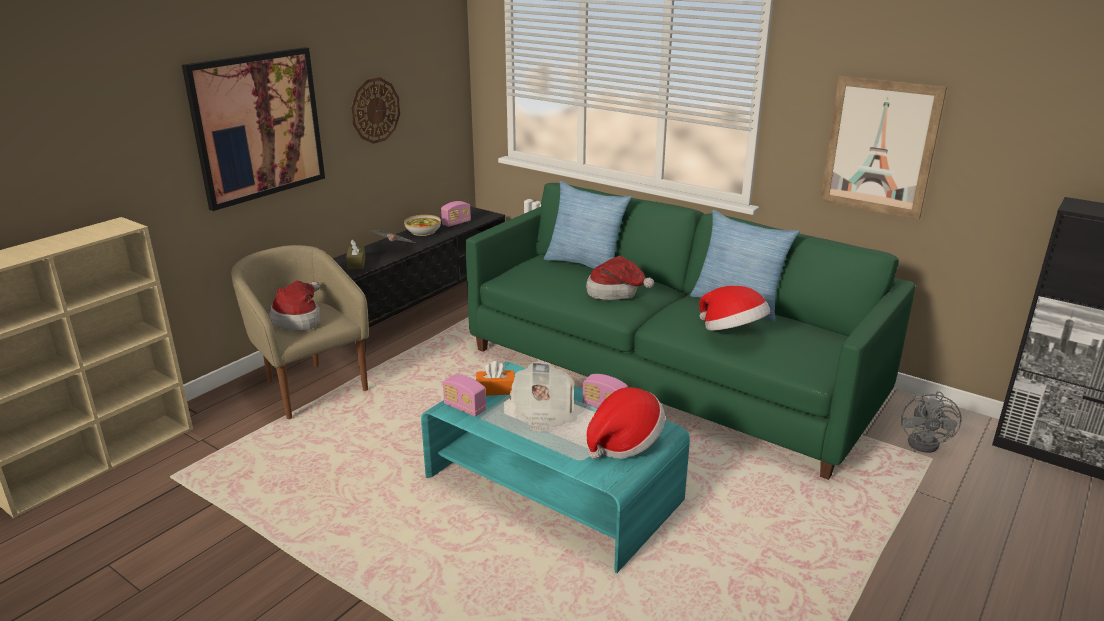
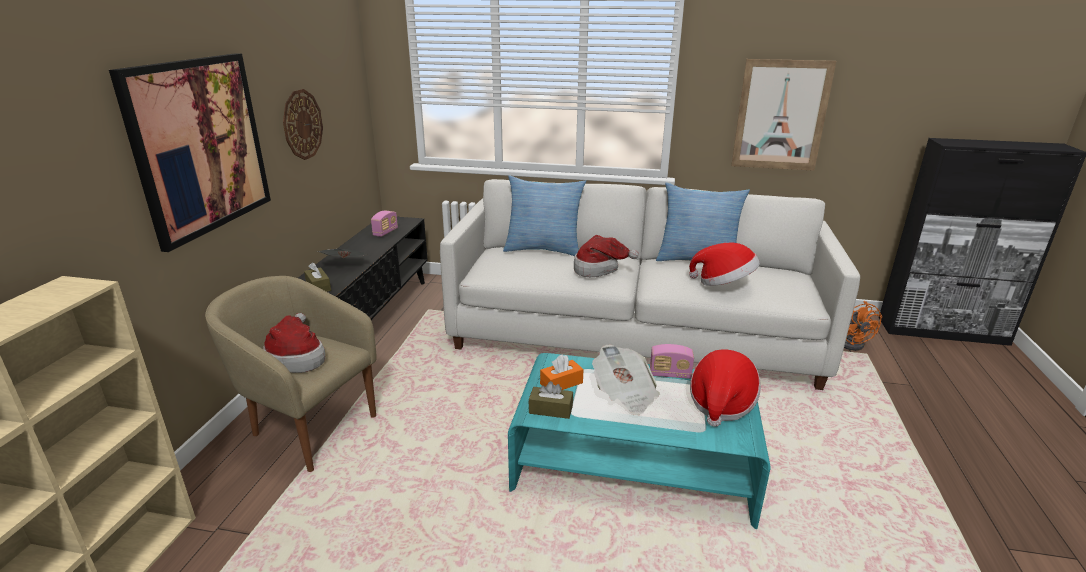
camera: 25 degrees left, 0 degrees up
bowl [404,215,441,236] -> none
radio [443,375,486,417] -> brown tissue box [529,381,573,419]
green sofa [466,183,915,480] -> white sofa [440,179,860,390]
grey fan [901,391,962,453] -> orange fan [844,301,882,351]

